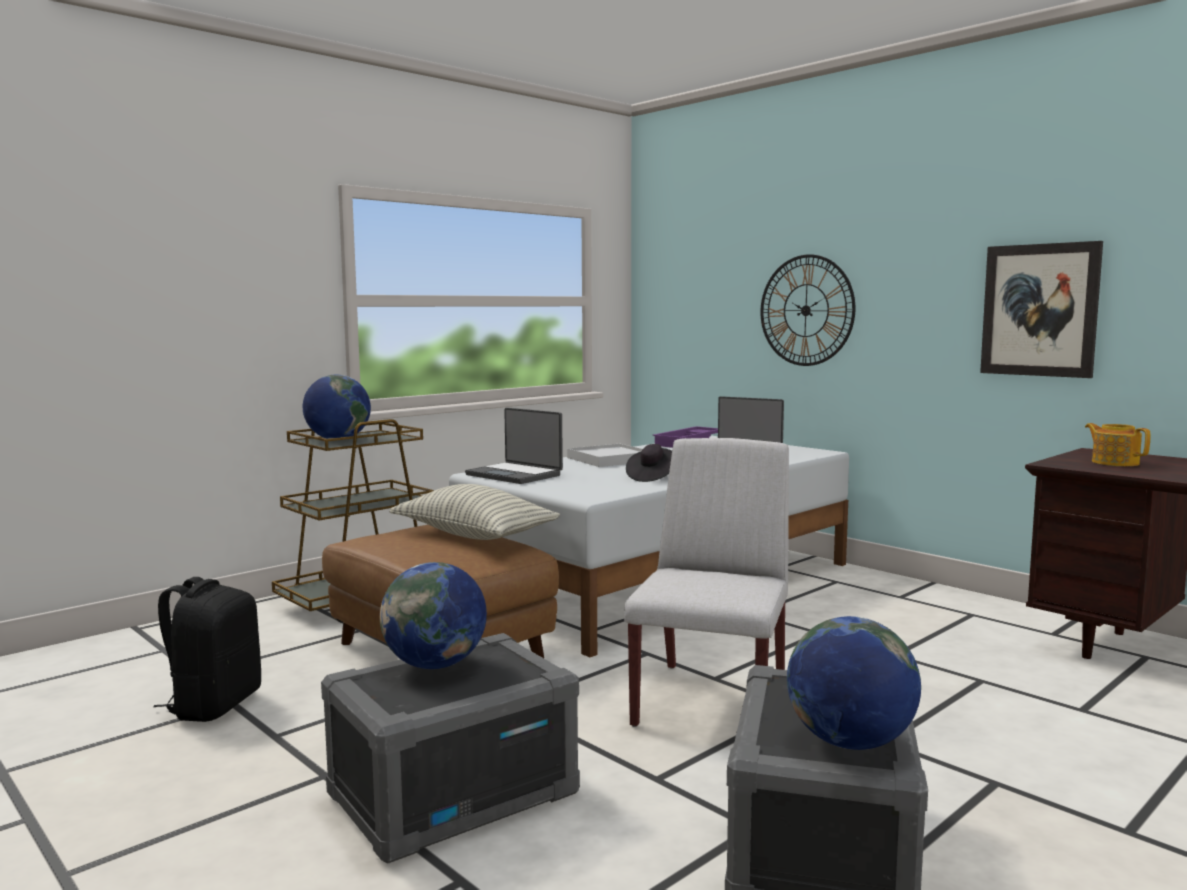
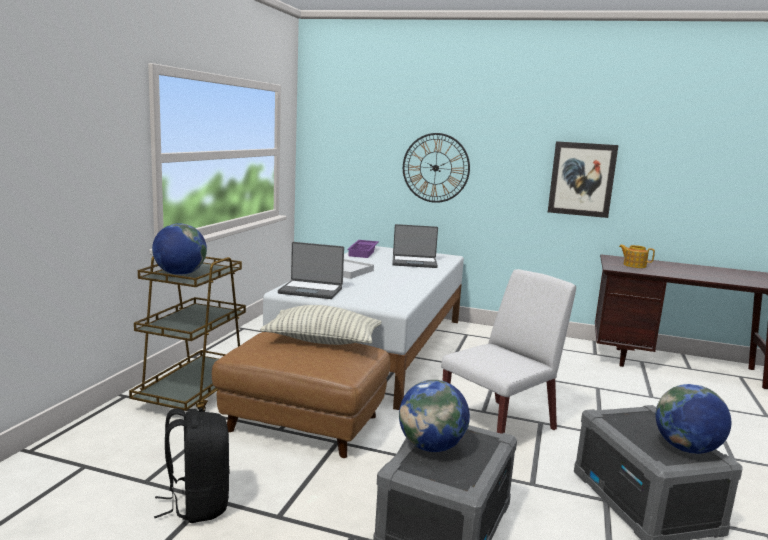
camera: 30 degrees left, 5 degrees up
white chair [624,438,789,727] -> white chair turned 60 degrees clockwise [441,269,576,434]
black hat [626,444,672,482] -> none

